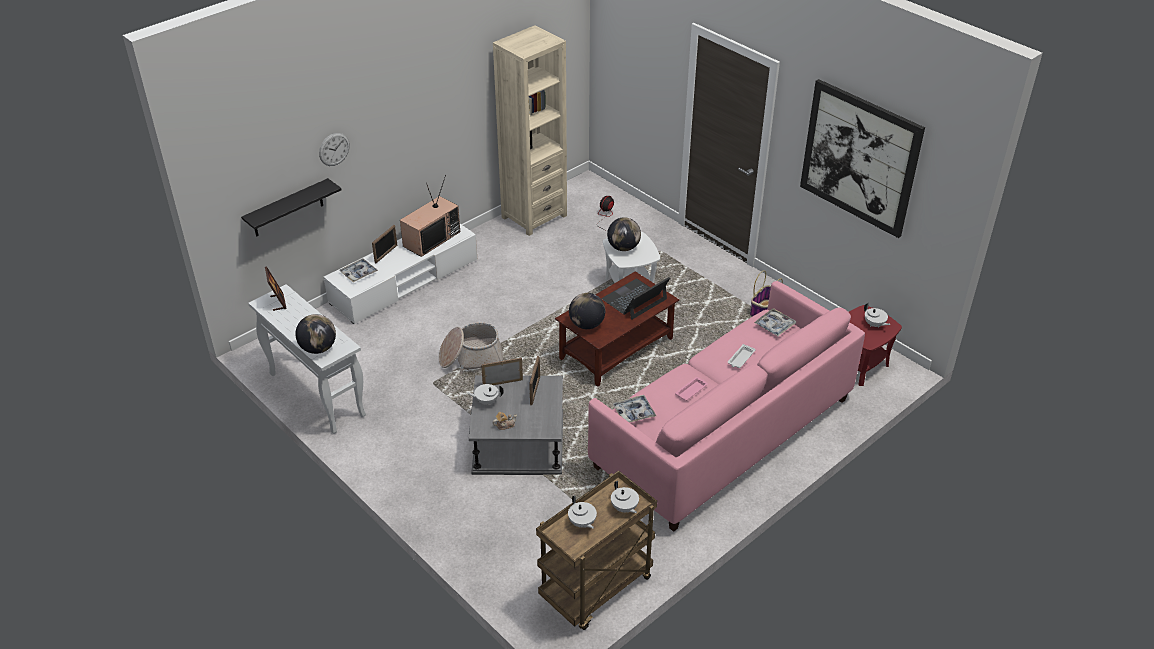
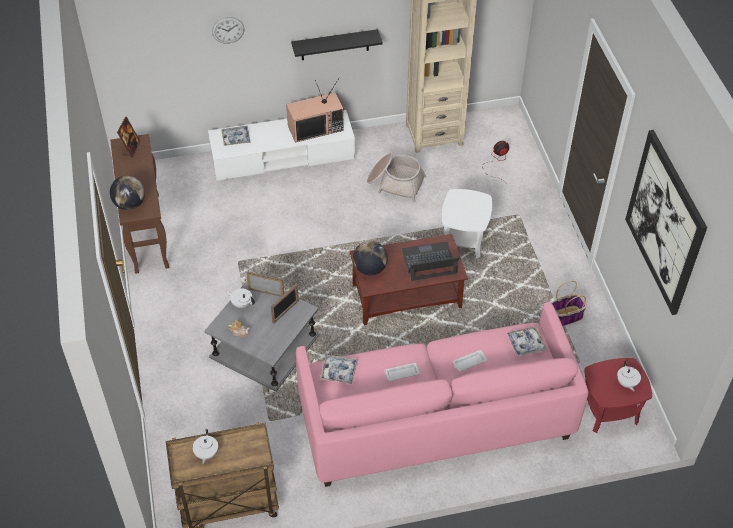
camera: 30 degrees right, 10 degrees up
black shelf [241,178,342,236] -> black shelf moved to [291,29,383,60]
white console table [248,284,366,434] -> brown console table [110,134,169,274]
picture frame [372,225,397,264] -> none
basket [439,322,503,374] -> basket moved to [367,153,426,202]
globe [607,217,641,251] -> none
white teapot [611,481,639,513] -> none
pink tray [675,377,708,401] -> white tray [384,363,420,381]

